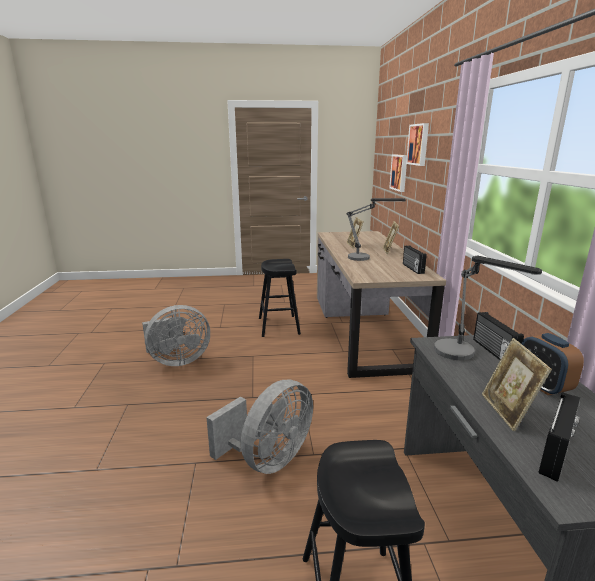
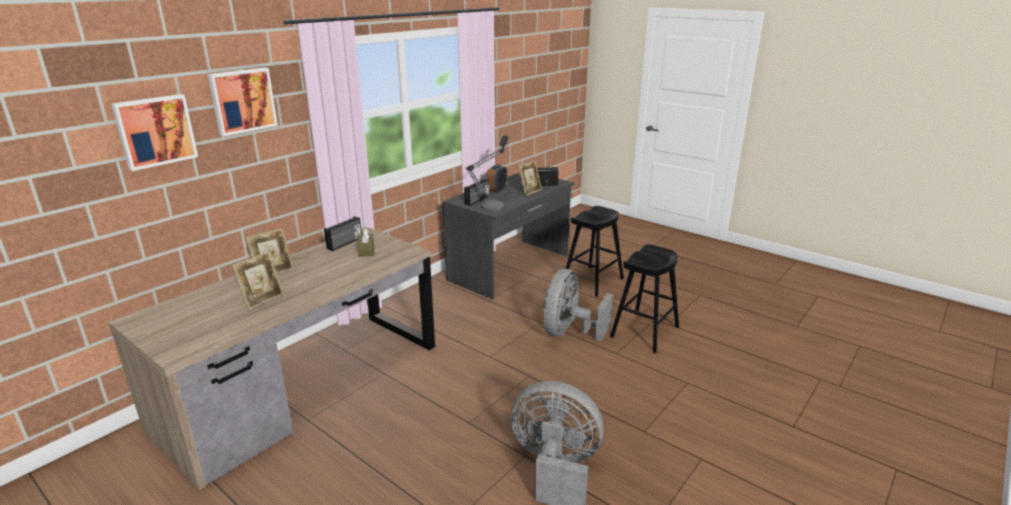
camera: 135 degrees left, 5 degrees up
grey fan [206,380,313,474] -> grey fan turned 60 degrees counterclockwise [544,269,613,341]
black stool [259,259,301,337] -> black stool moved to [610,244,679,353]
table lamp [347,198,406,261] -> none
picture [389,154,407,192] -> picture moved to [208,67,278,136]
none -> brown tissue box [358,228,374,257]

